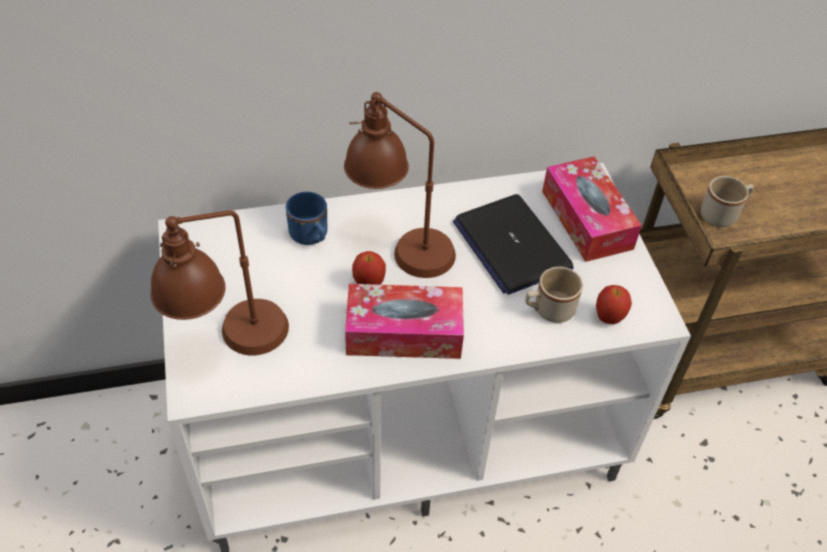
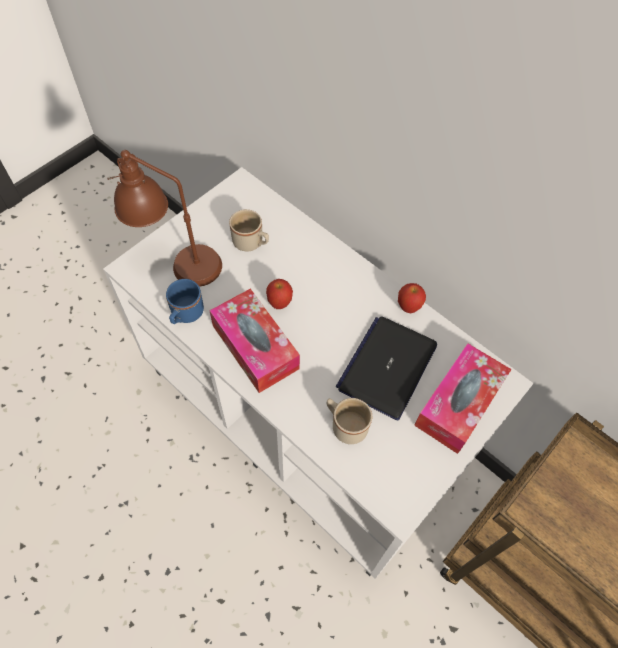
camera: 55 degrees right, 10 degrees up
blue mug [286,192,328,245] -> blue mug moved to [166,279,204,324]
brown table lamp [344,92,456,278] -> none
apple [596,285,632,324] -> apple moved to [398,283,426,313]
beige mug [701,176,754,227] -> beige mug moved to [229,209,269,251]

